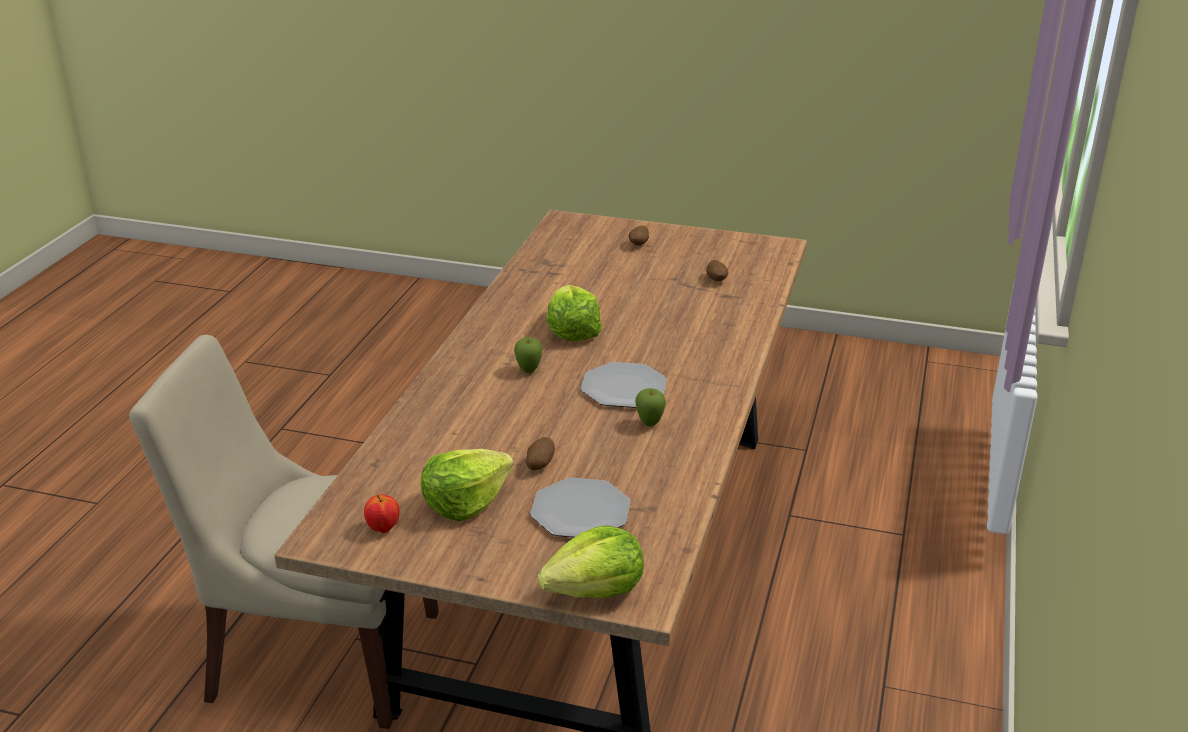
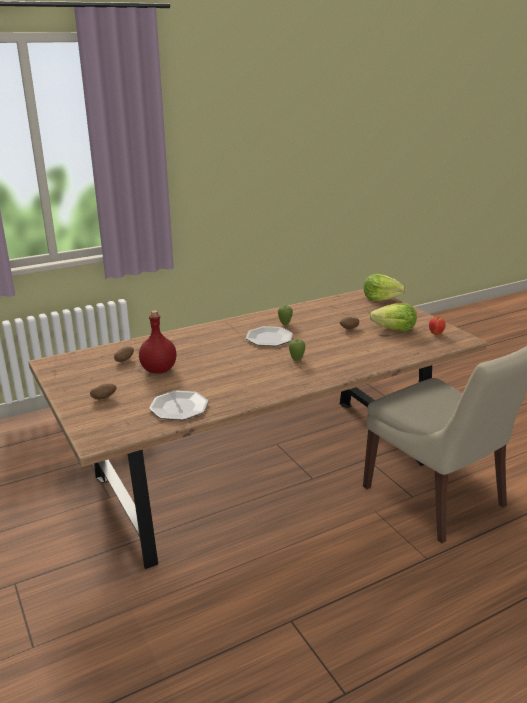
camera: 135 degrees left, 5 degrees down
plate [530,478,631,537] -> plate moved to [149,390,209,420]
lettuce [546,285,602,341] -> none
none -> red bottle [139,310,176,374]

